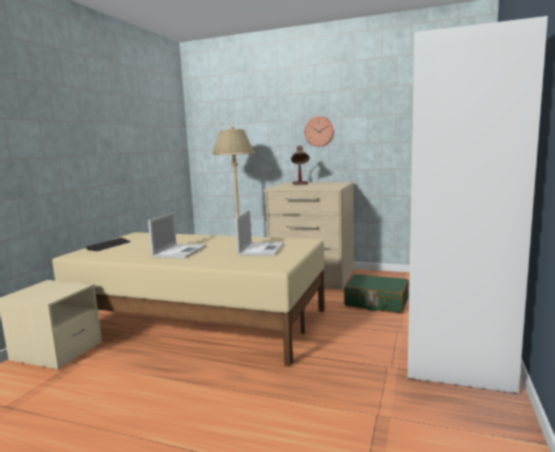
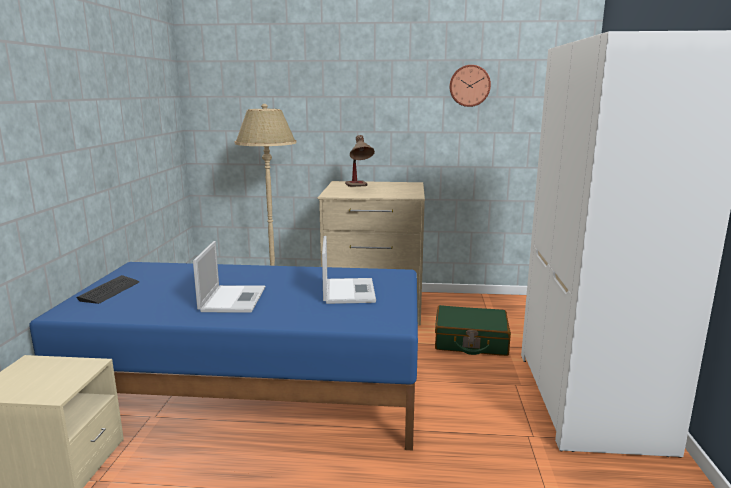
camera: 15 degrees left, 5 degrees up
beige bed [52,232,325,367] -> blue bed [29,262,418,451]
wall clock [305,116,334,147] -> wall clock moved to [449,65,491,107]

